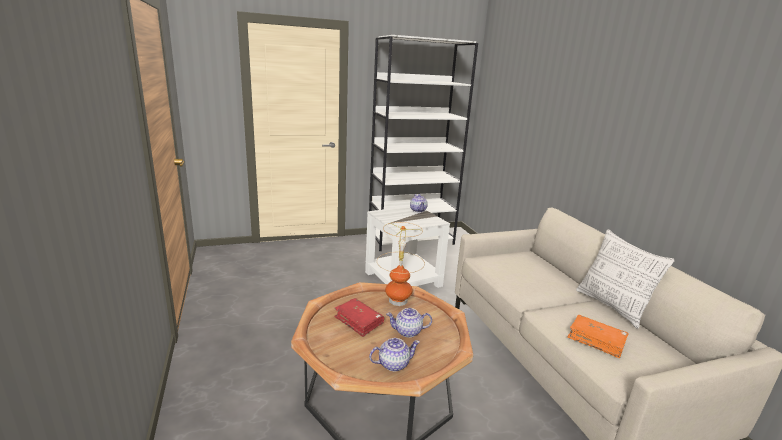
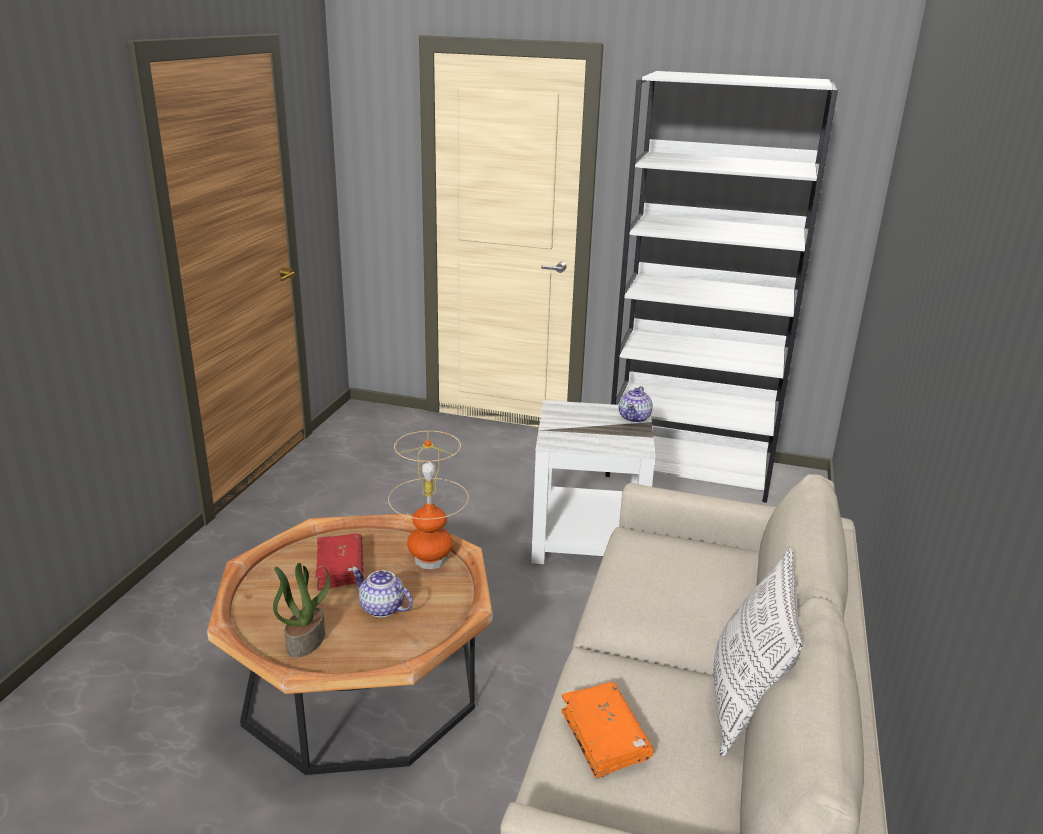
camera: 35 degrees right, 5 degrees up
teapot [369,338,420,371] -> potted plant [273,563,330,658]

